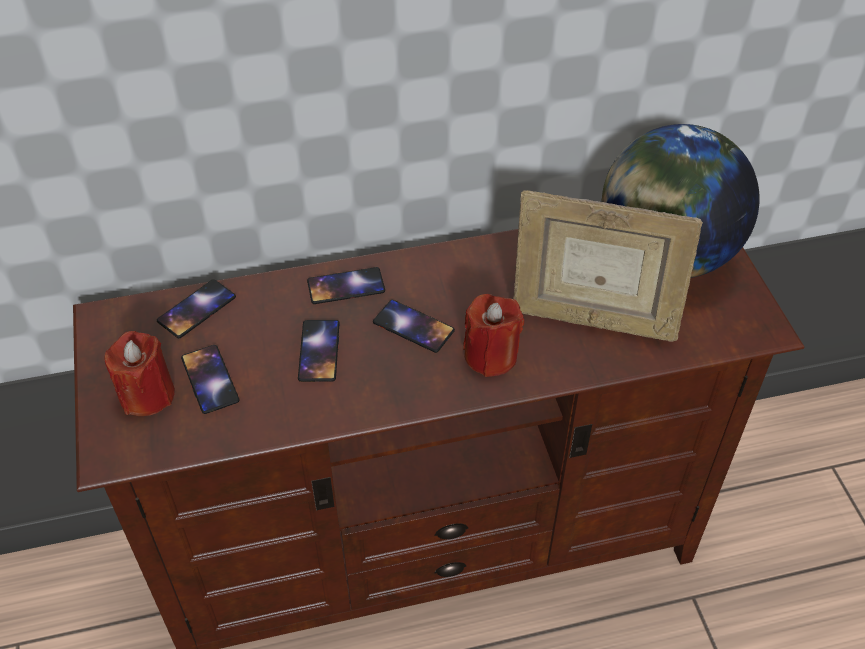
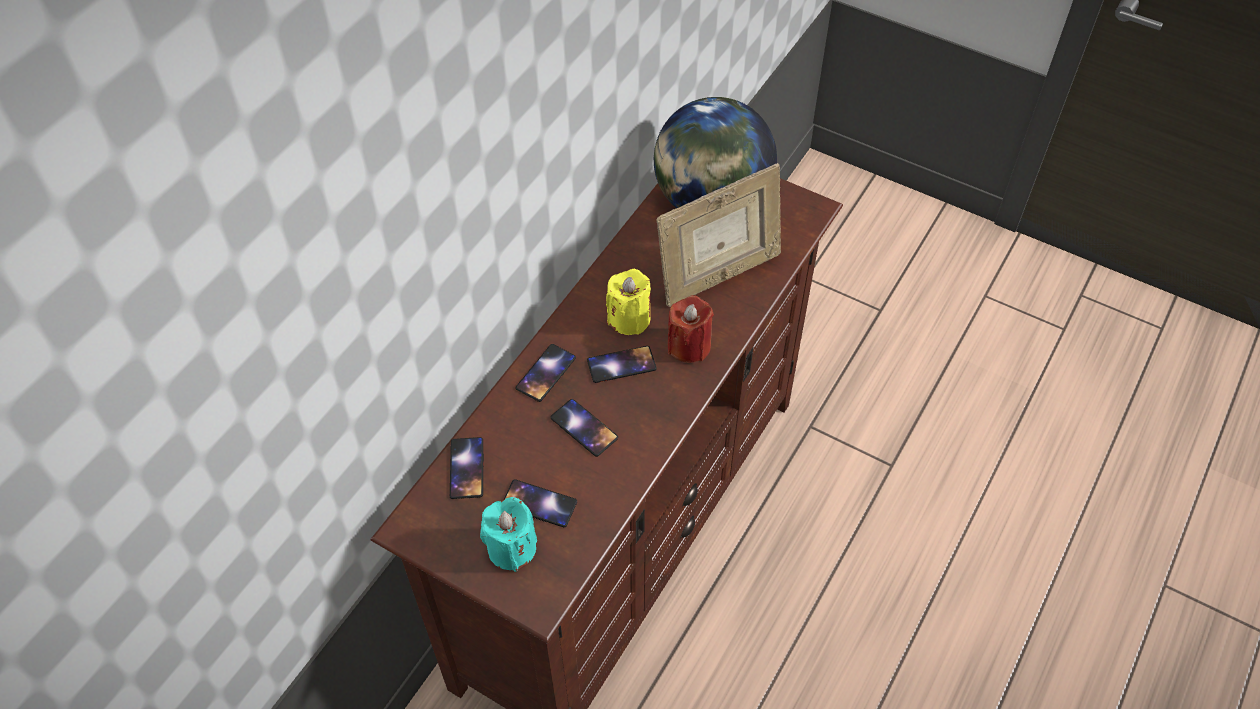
camera: 45 degrees left, 5 degrees up
red candle [104,331,175,416] -> turquoise candle [480,497,537,572]
none -> yellow candle [606,269,651,335]

